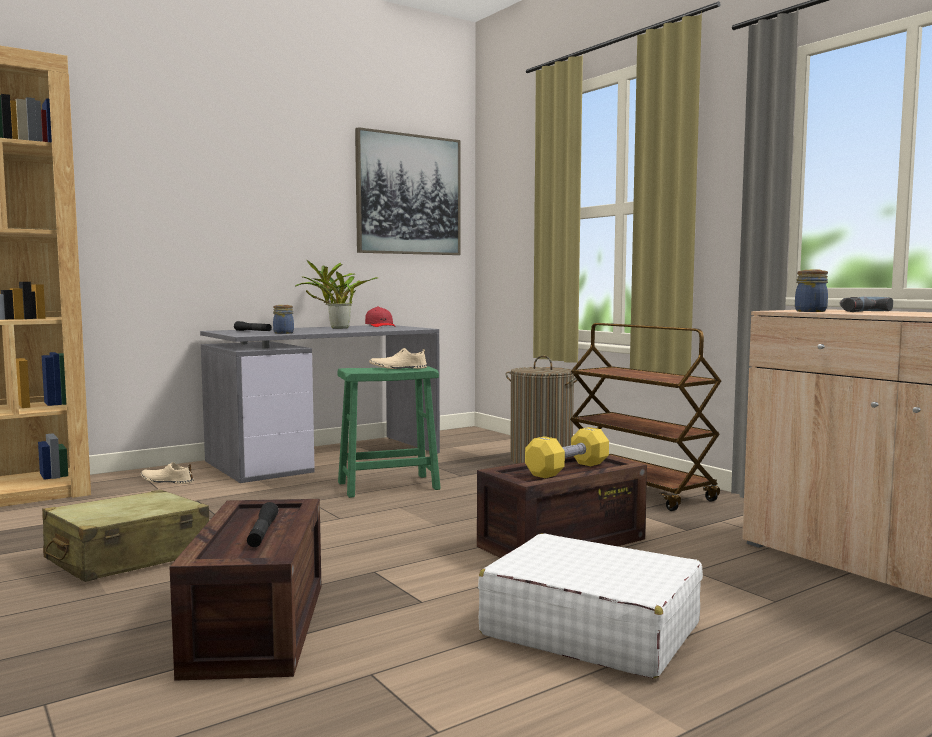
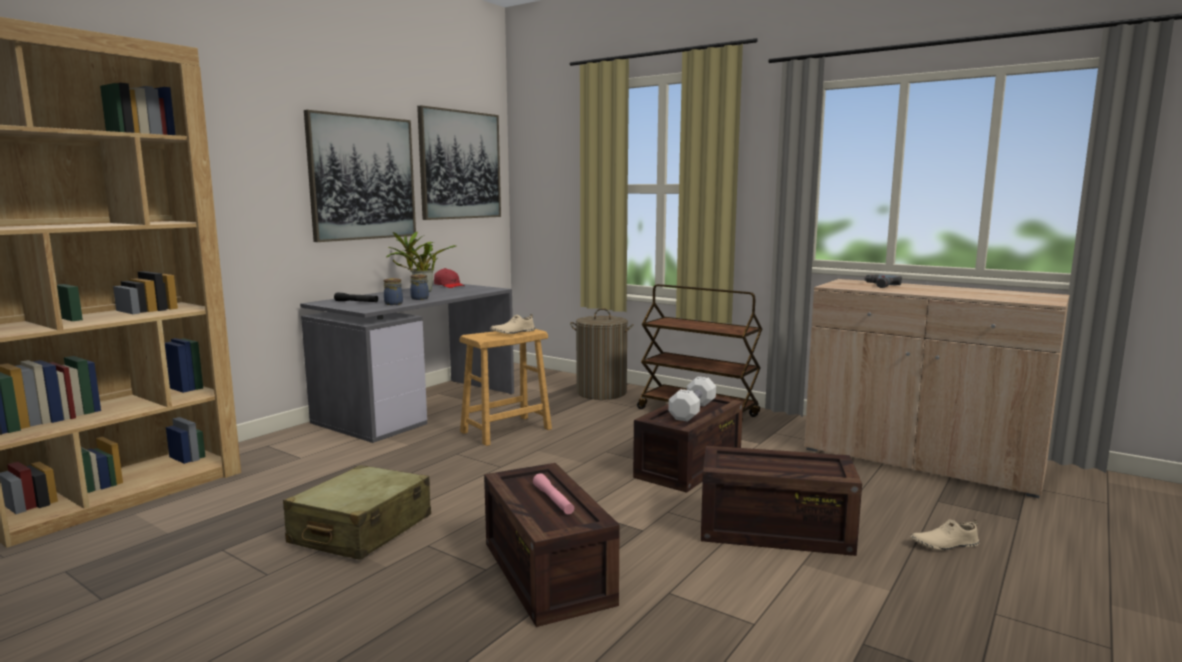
camera: 20 degrees left, 5 degrees up
beige shoe [141,462,194,484] -> beige shoe moved to [910,519,980,550]
black flashlight [247,502,278,547] -> pink flashlight [533,473,574,515]
green stool [337,366,441,498] -> brown stool [459,329,552,446]
white suitcase [478,533,703,678] -> crate [701,446,862,556]
yellow dumbbell [525,427,609,478] -> white dumbbell [668,376,716,422]
jar [795,270,828,312] -> jar moved to [410,274,429,300]
none -> picture [304,110,416,242]

